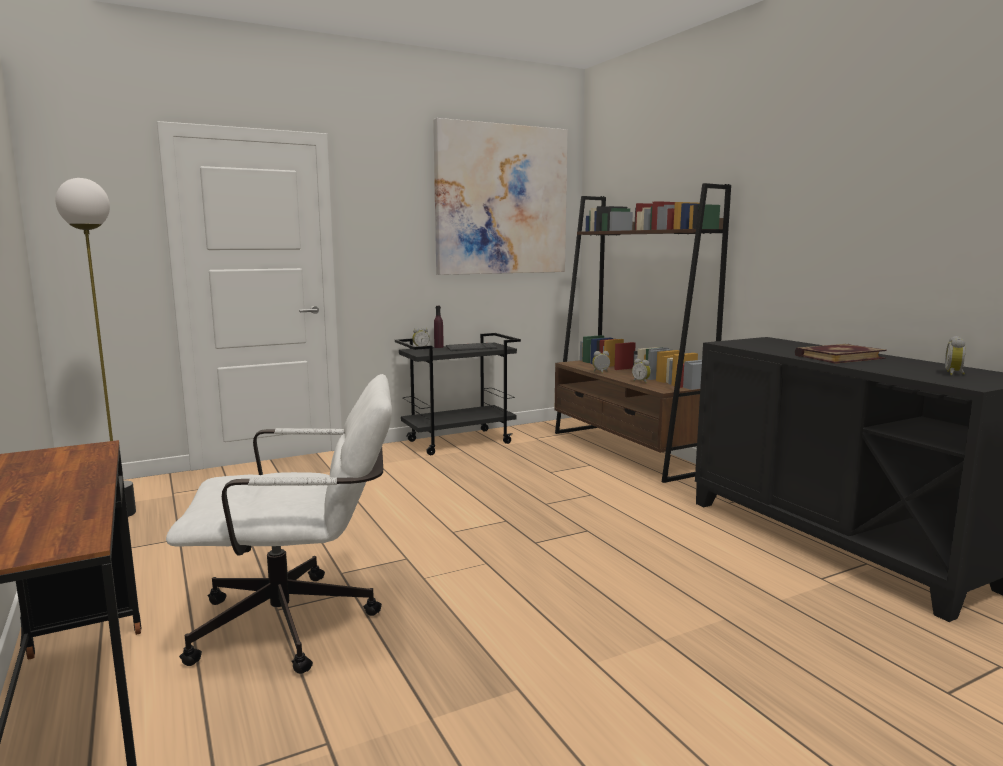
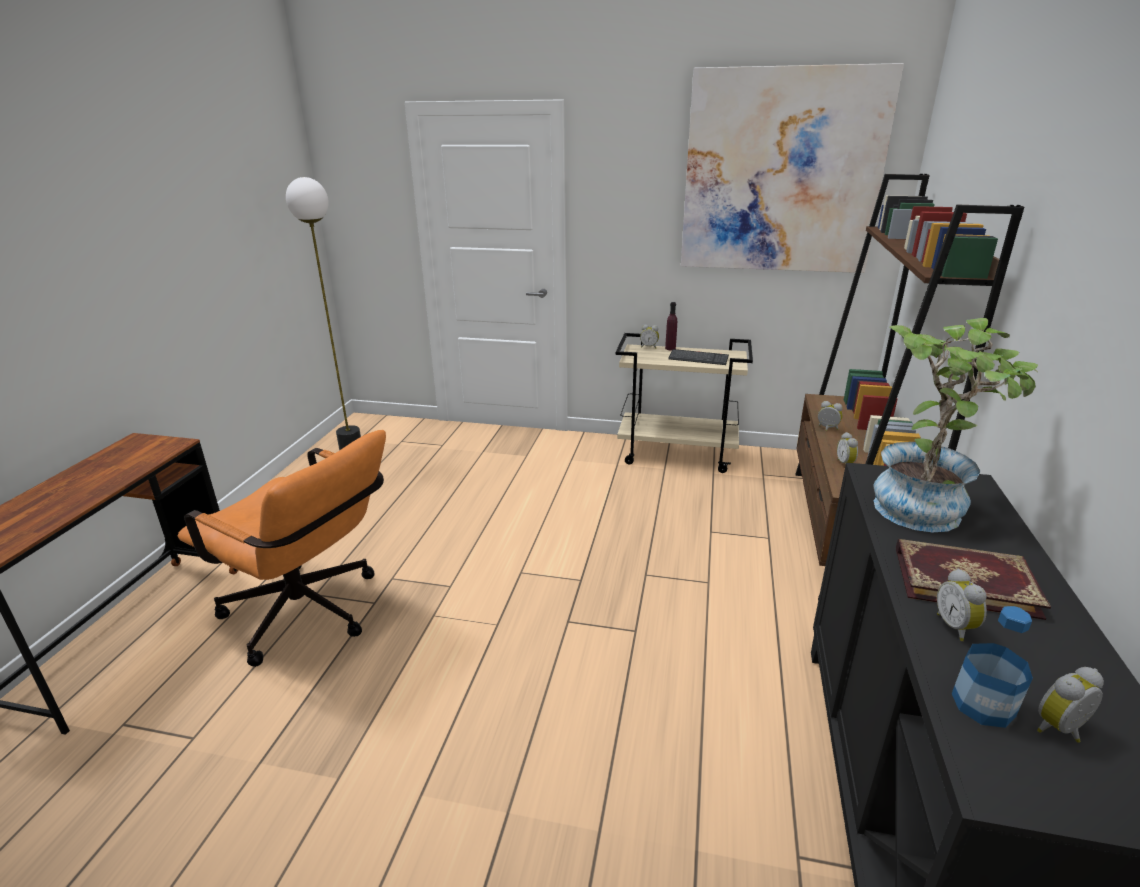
camera: 40 degrees right, 15 degrees up
white office chair [166,374,392,674] -> orange office chair [178,430,386,667]
black cart [395,333,521,455] -> beige cart [616,333,753,473]
none -> potted plant [874,318,1038,533]
none -> alarm clock [937,569,987,641]
none -> bottle [952,606,1033,728]

